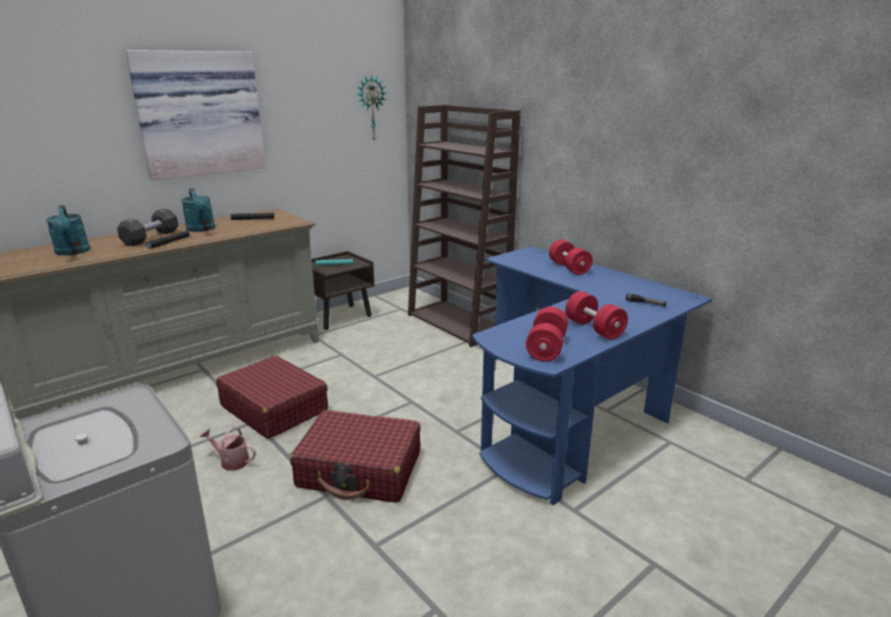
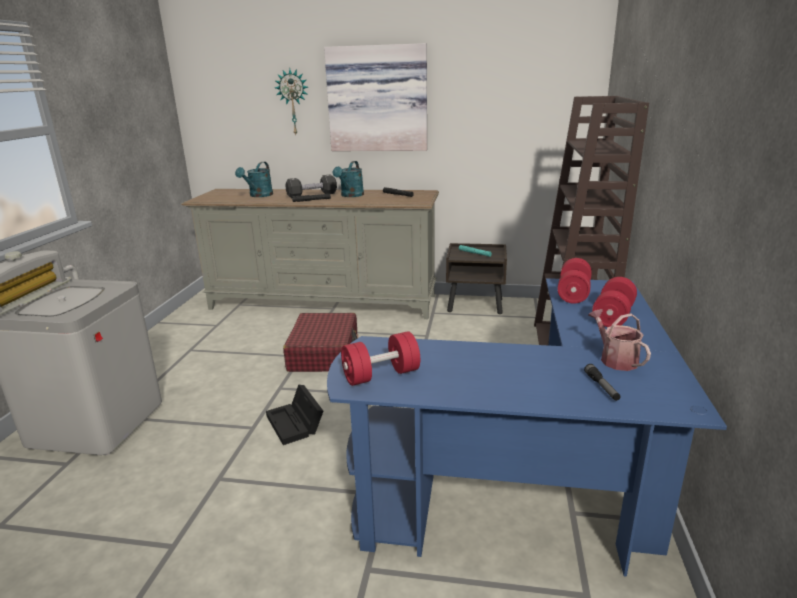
camera: 50 degrees right, 0 degrees up
watering can [200,427,256,471] -> watering can moved to [588,309,651,371]
red suitcase [290,410,421,503] -> black storage box [266,385,323,445]
wall clock [357,74,386,140] -> wall clock moved to [275,69,308,135]
red dumbbell [565,291,628,340] -> red dumbbell moved to [557,258,592,304]

